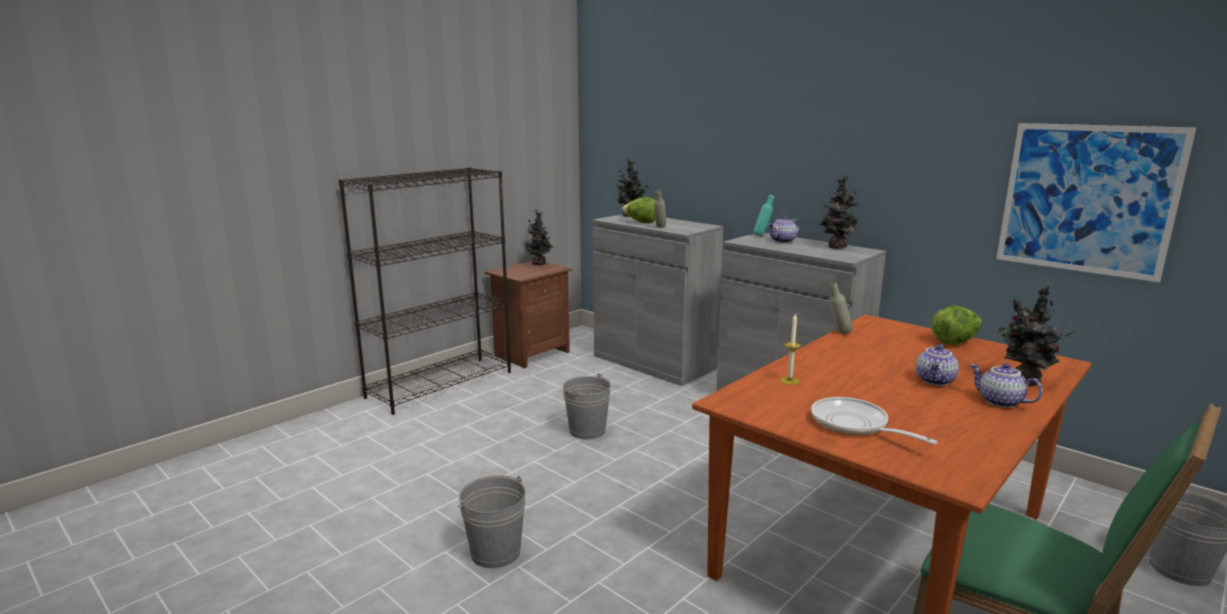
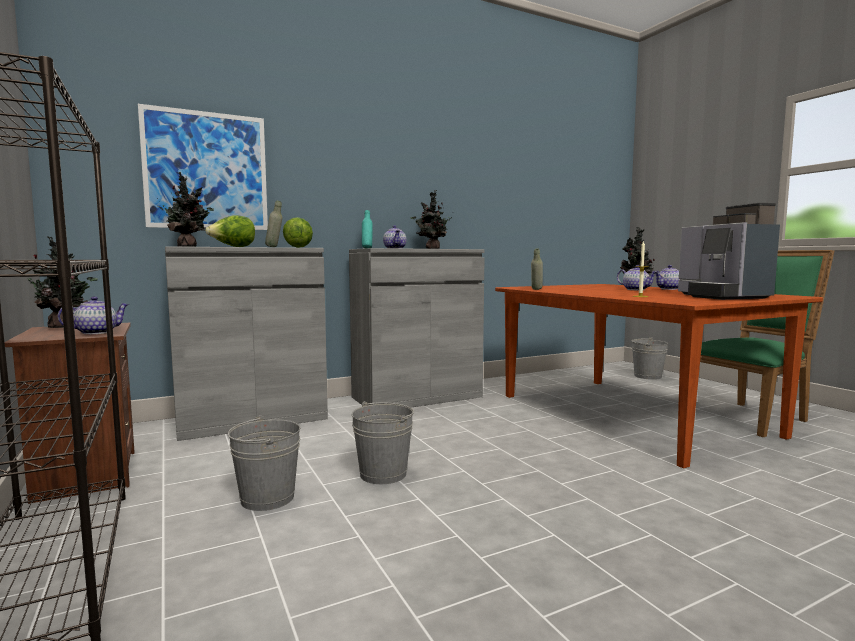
camera: 70 degrees left, 10 degrees down
grey bucket [458,475,526,568] -> grey bucket moved to [228,415,300,511]
frying pan [811,397,937,444] -> coffee machine [678,203,780,300]
lettuce [931,306,981,345] -> lettuce moved to [283,217,313,248]
picture [996,123,1196,282] -> picture moved to [138,104,268,230]
none -> teapot [58,296,130,334]

